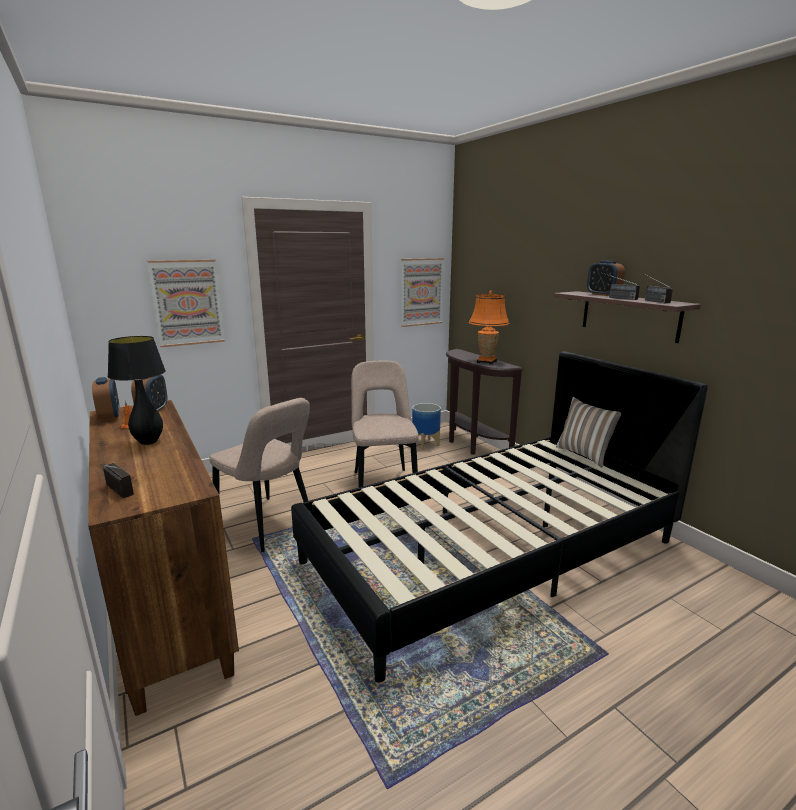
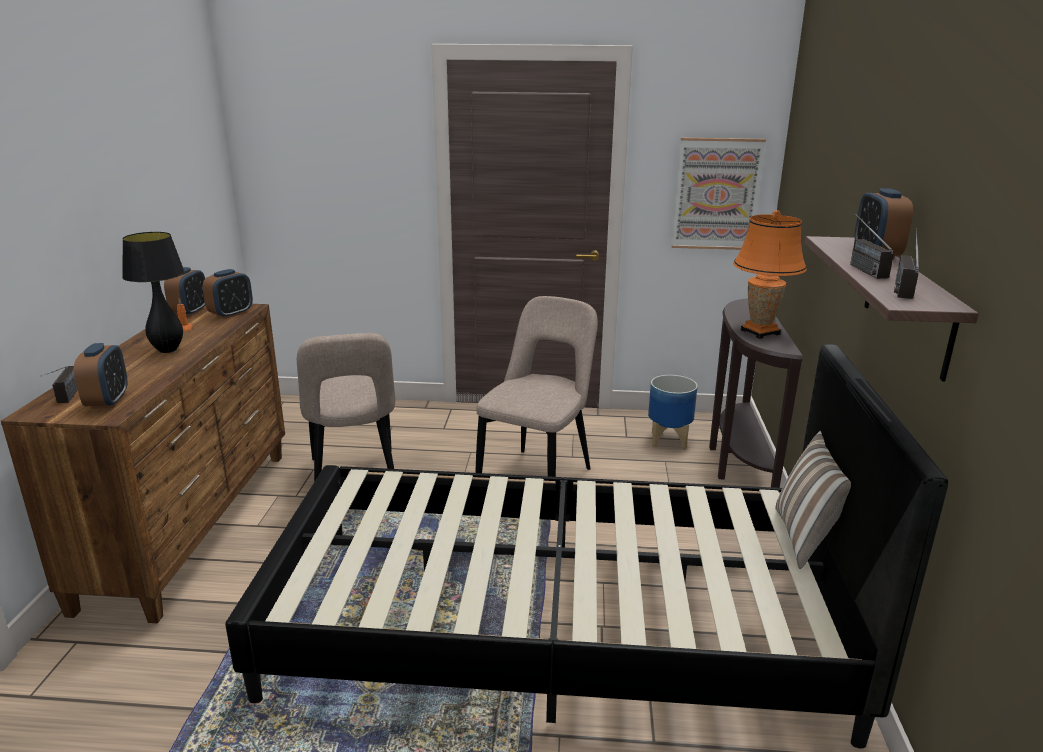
camera: 35 degrees right, 5 degrees up
picture [148,260,225,347] -> none
none -> alarm clock [74,343,128,409]

